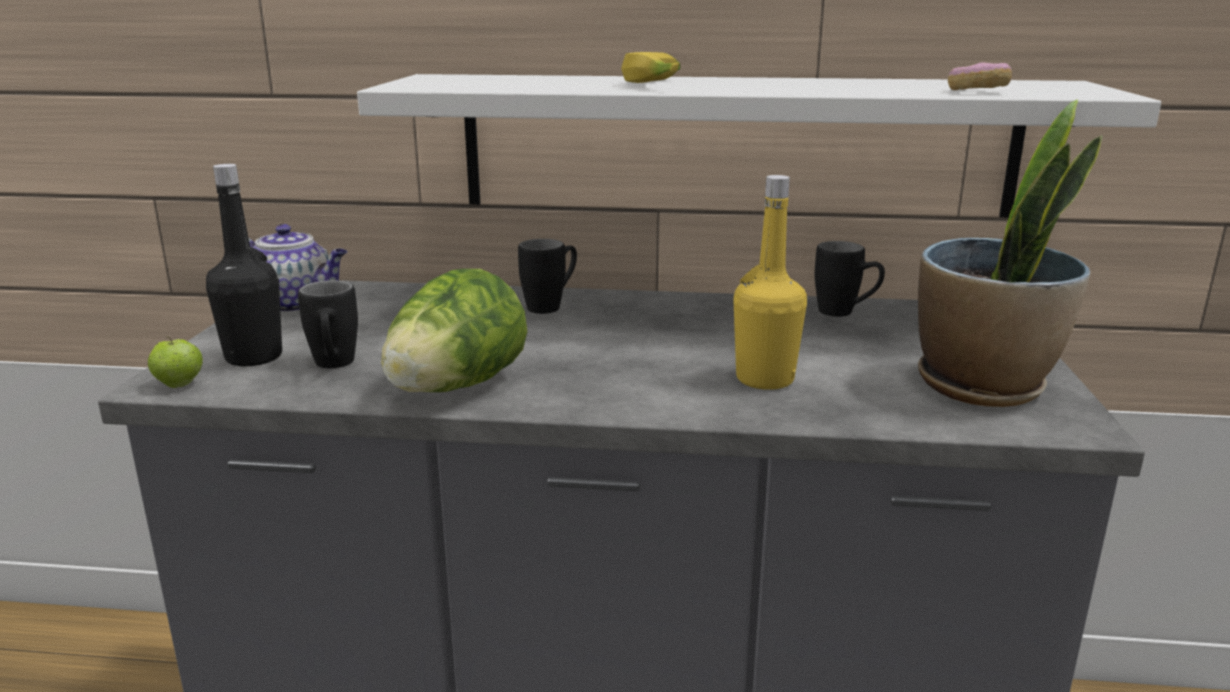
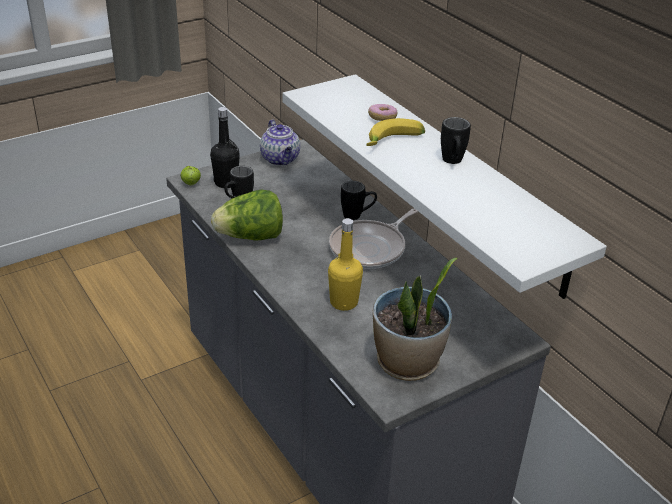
camera: 50 degrees right, 15 degrees up
black mug [815,241,885,317] -> black mug moved to [441,117,471,164]
donut [948,62,1012,90] -> donut moved to [368,104,397,121]
none -> frying pan [329,208,418,269]

